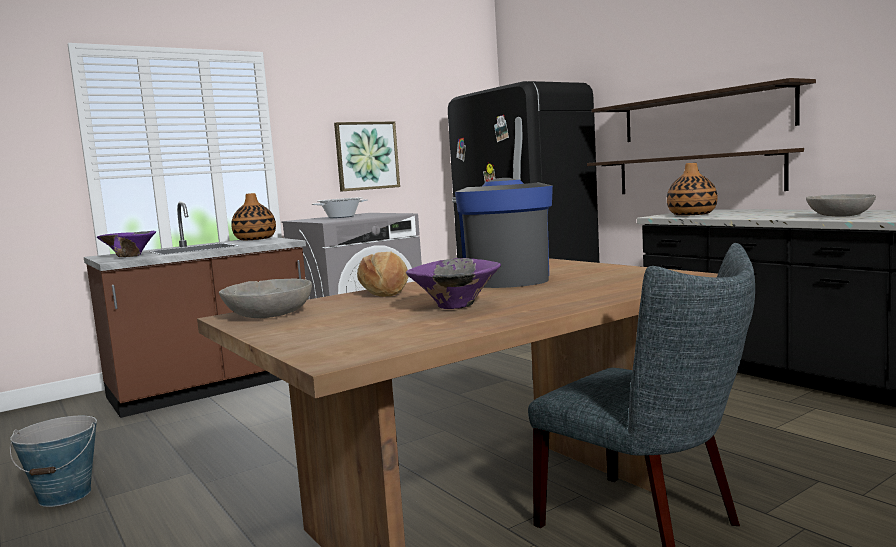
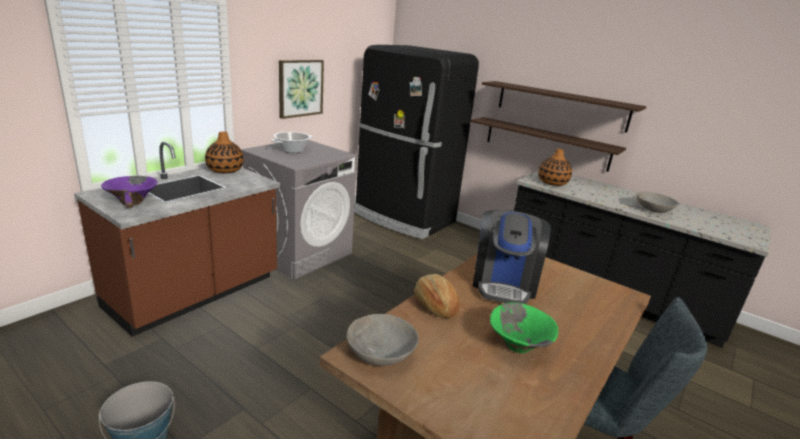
camera: 20 degrees left, 15 degrees up
purple bowl [406,258,501,309] -> green bowl [490,302,558,353]
coffee machine [455,178,553,288] -> coffee machine turned 150 degrees counterclockwise [472,210,551,304]

